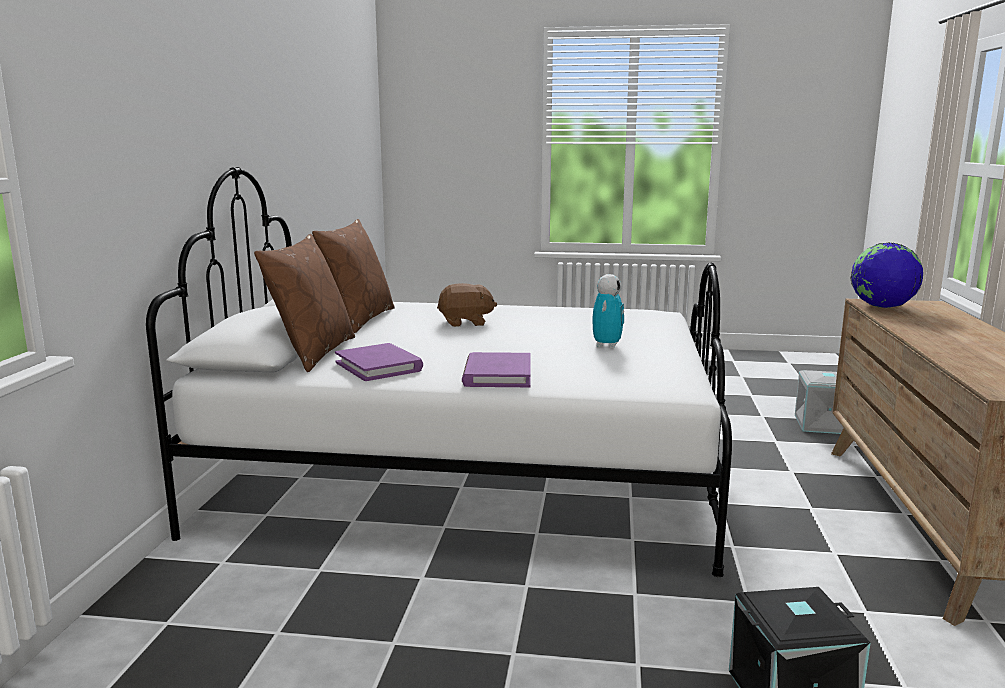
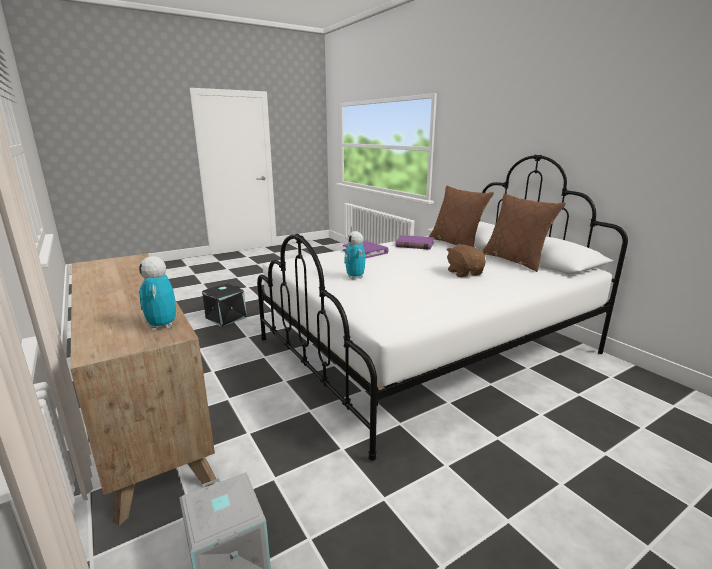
camera: 140 degrees right, 5 degrees up
brown plush toy [437,283,497,327] -> brown plush toy turned 120 degrees clockwise [447,244,486,277]
globe [851,242,923,308] -> toy robot [139,256,176,330]

